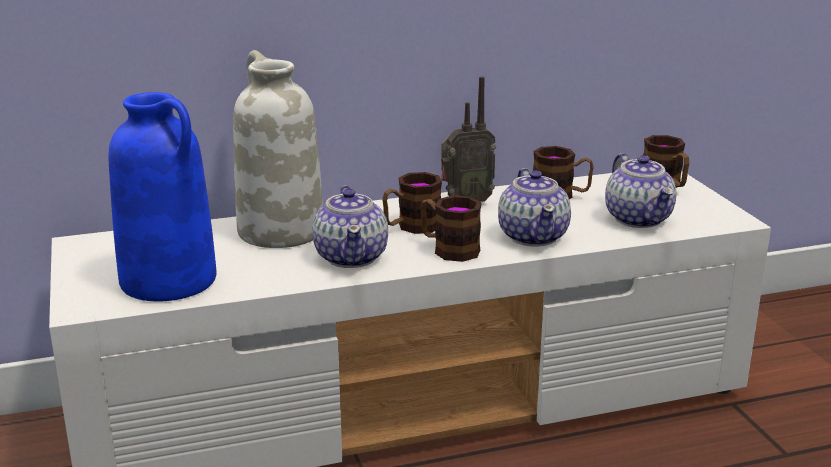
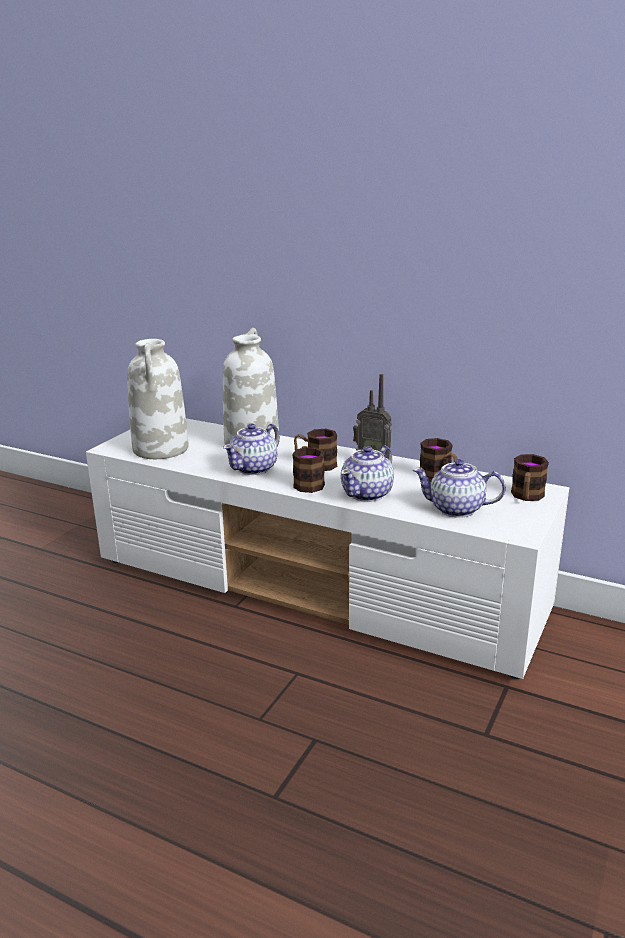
camera: 45 degrees right, 0 degrees up
blue vase [109,92,216,301] -> white vase [127,339,189,459]
teapot [605,153,676,228] -> teapot turned 75 degrees clockwise [413,459,506,518]

